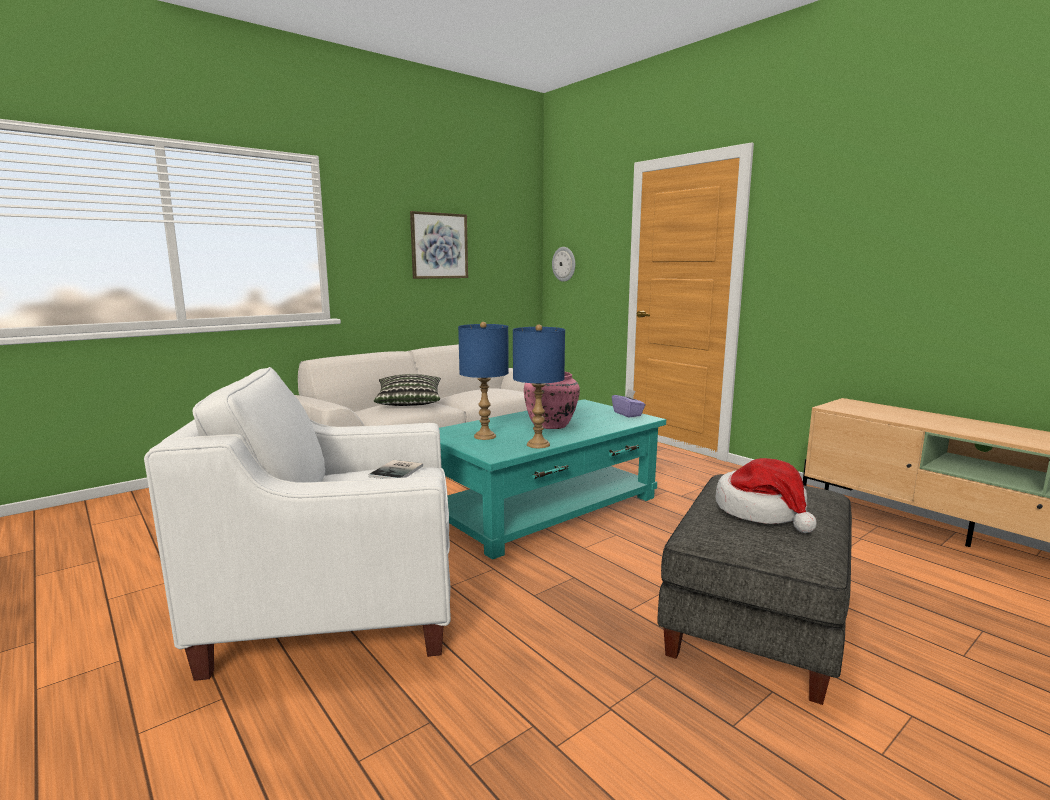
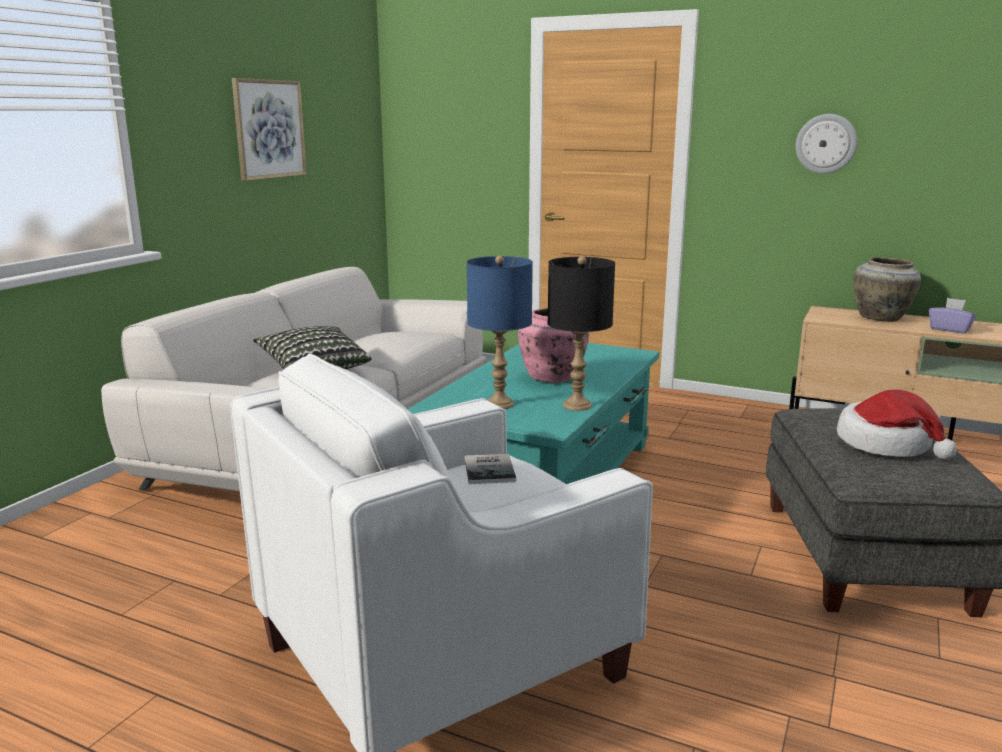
camera: 25 degrees left, 5 degrees up
blue table lamp [513,325,565,448] -> black table lamp [548,256,615,411]
wall clock [552,247,575,282] -> wall clock moved to [796,114,858,174]
purple tissue box [612,389,645,417] -> purple tissue box moved to [929,298,977,334]
none -> beige vase [854,257,921,322]

